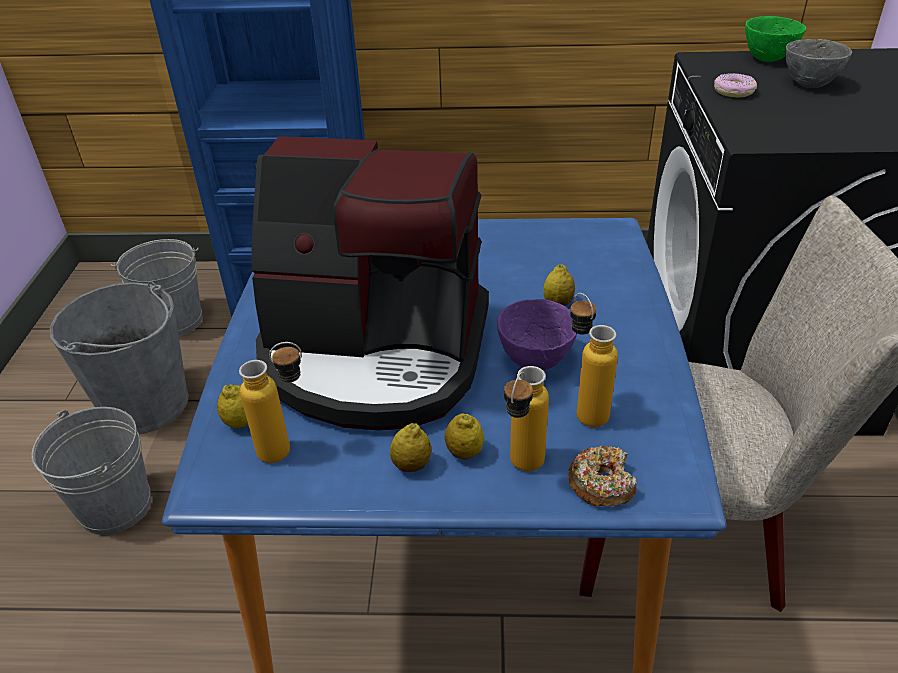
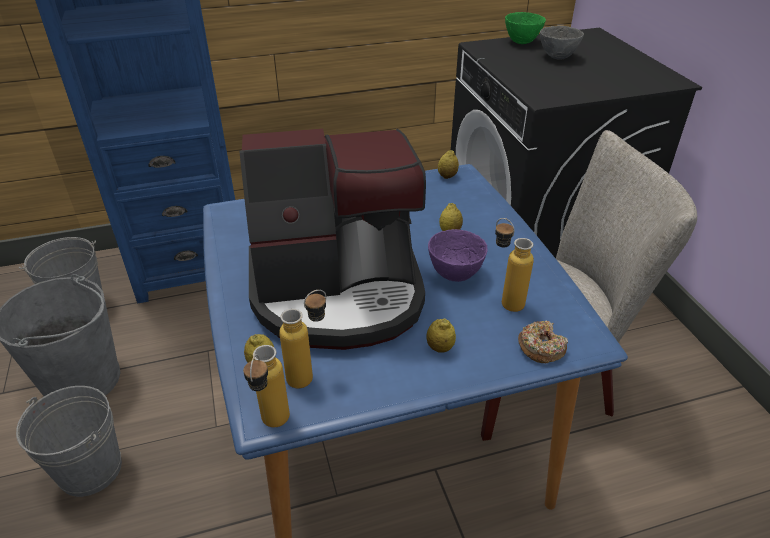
camera: 20 degrees left, 0 degrees up
lemon [390,423,431,472] -> lemon moved to [438,150,459,179]
bottle [504,366,549,472] -> bottle moved to [243,345,290,427]
donut [714,73,757,97] -> none

